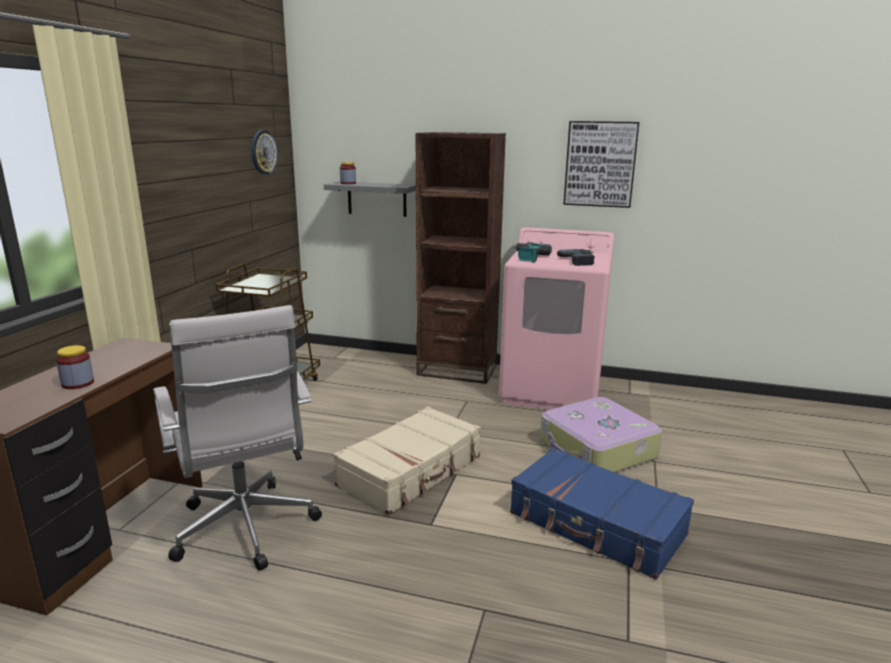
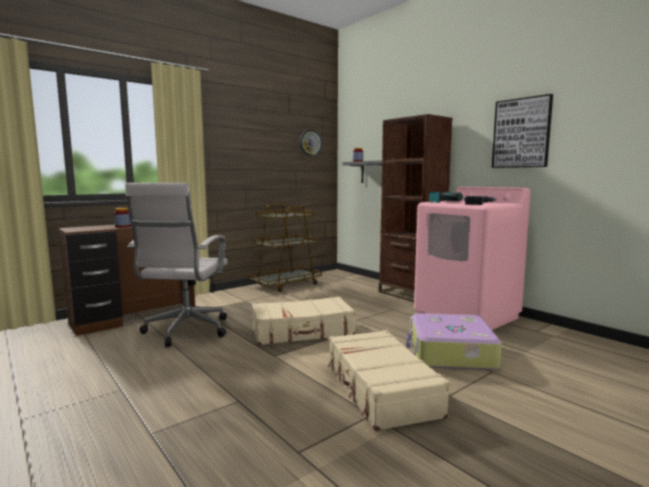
camera: 35 degrees right, 10 degrees down
blue suitcase [510,448,694,580] -> beige suitcase [328,330,450,431]

